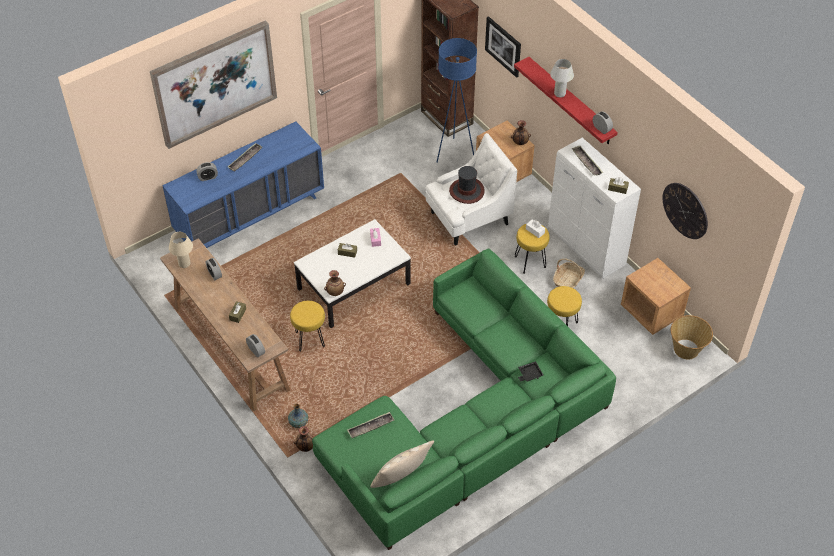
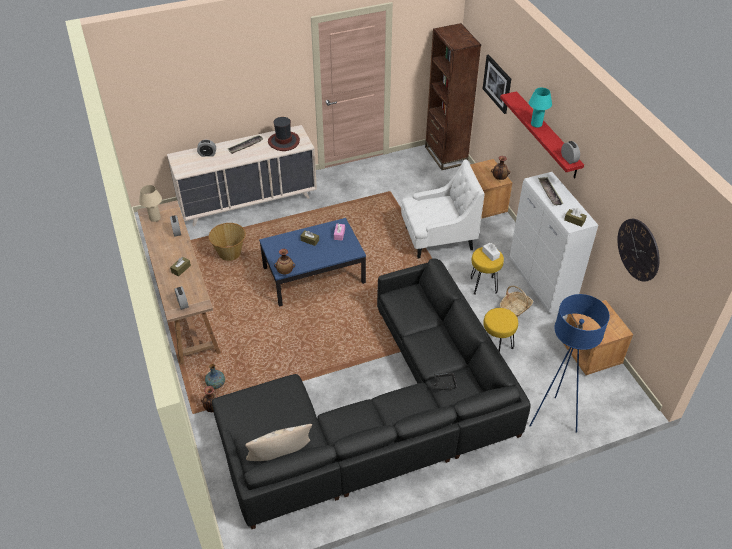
camera: 15 degrees right, 5 degrees down
picture [150,21,277,149] -> none
blue dresser [162,121,324,248] -> beige dresser [167,125,317,226]
yellow stool [290,301,325,352] -> none
white coffee table [294,219,411,328] -> blue coffee table [259,218,366,307]
green sofa [312,248,616,550] -> black sofa [212,258,531,529]
tray [347,412,394,438] -> none
blue floor lamp [436,38,477,163] -> blue floor lamp moved to [530,294,610,433]
hat [449,166,485,204] -> hat moved to [268,117,300,151]
white table lamp [550,59,574,97] -> turquoise table lamp [529,88,552,128]
basket [671,315,713,360] -> basket moved to [209,223,246,261]

